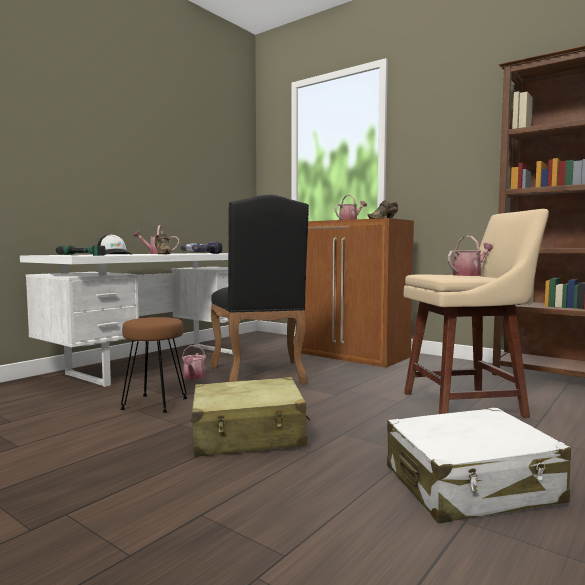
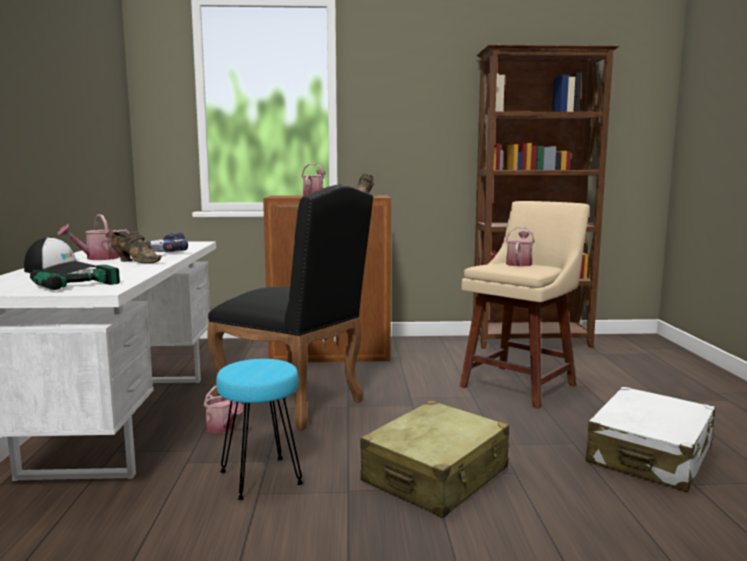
camera: 40 degrees left, 5 degrees up
brown stool [120,317,187,413] -> turquoise stool [216,359,303,500]

